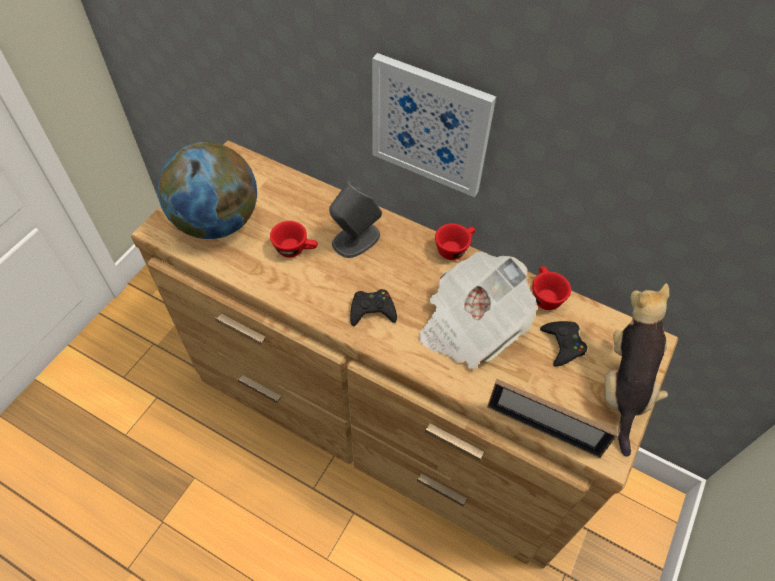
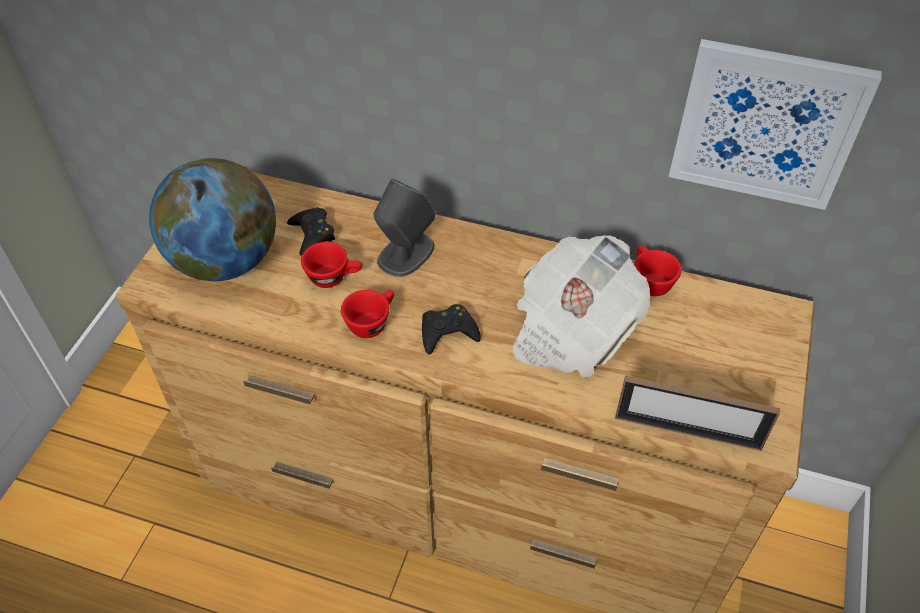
camera: 10 degrees left, 5 degrees down
picture [372,53,496,197] -> picture moved to [669,39,882,210]
red cup [435,223,475,260] -> red cup moved to [341,290,394,338]
black game controller [540,321,587,366] -> black game controller moved to [287,208,335,256]
plush toy [605,283,670,456] -> none

